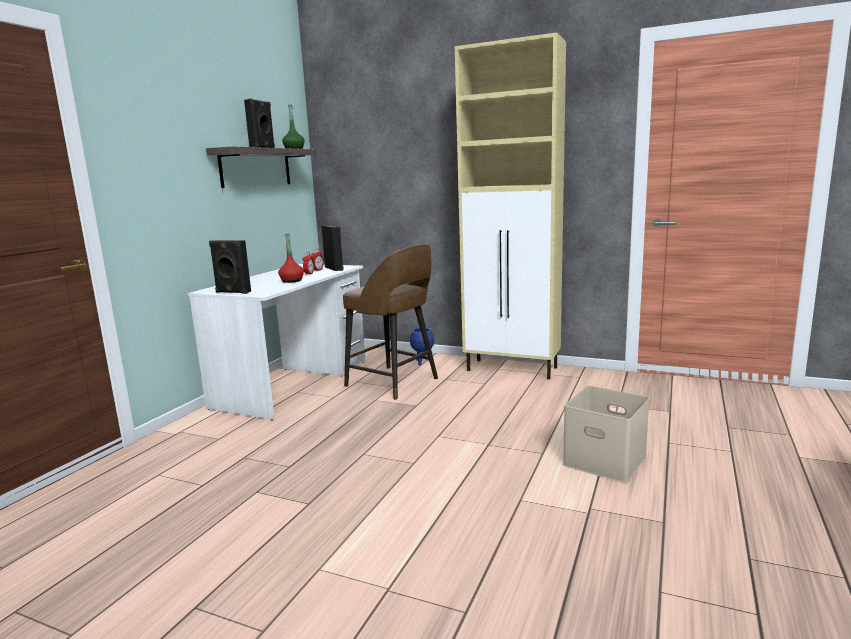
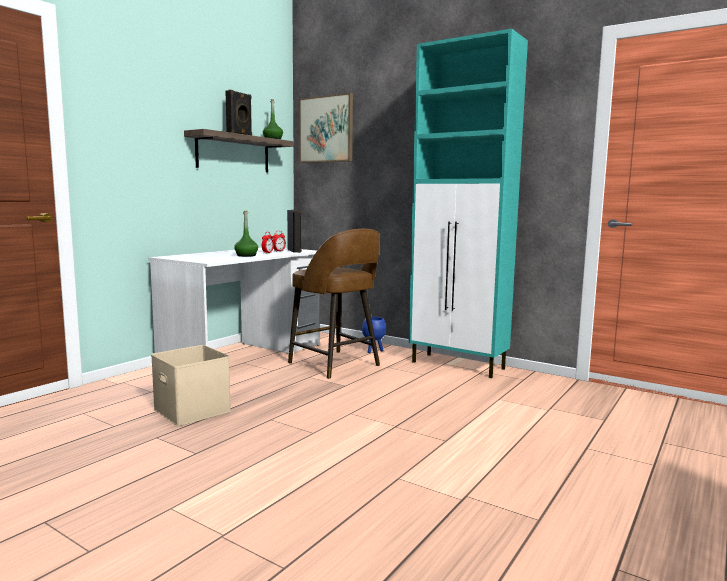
camera: 10 degrees right, 5 degrees down
black speaker [209,240,251,294] -> none
red bottle [278,233,304,283] -> green bottle [234,211,258,257]
beige cabinet [455,32,566,379] -> turquoise cabinet [409,29,528,378]
beige storage box [563,385,650,483] -> beige storage box moved to [151,345,231,426]
none -> picture [299,93,353,163]

